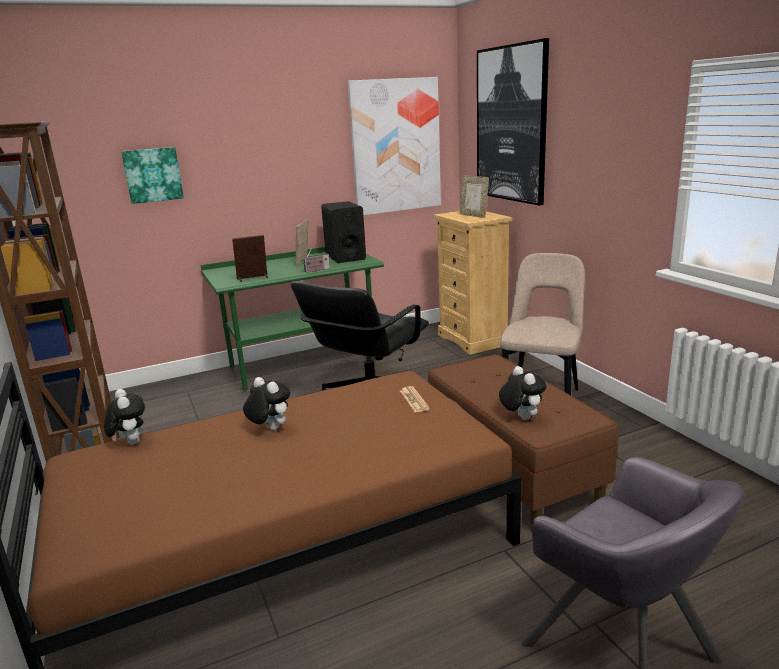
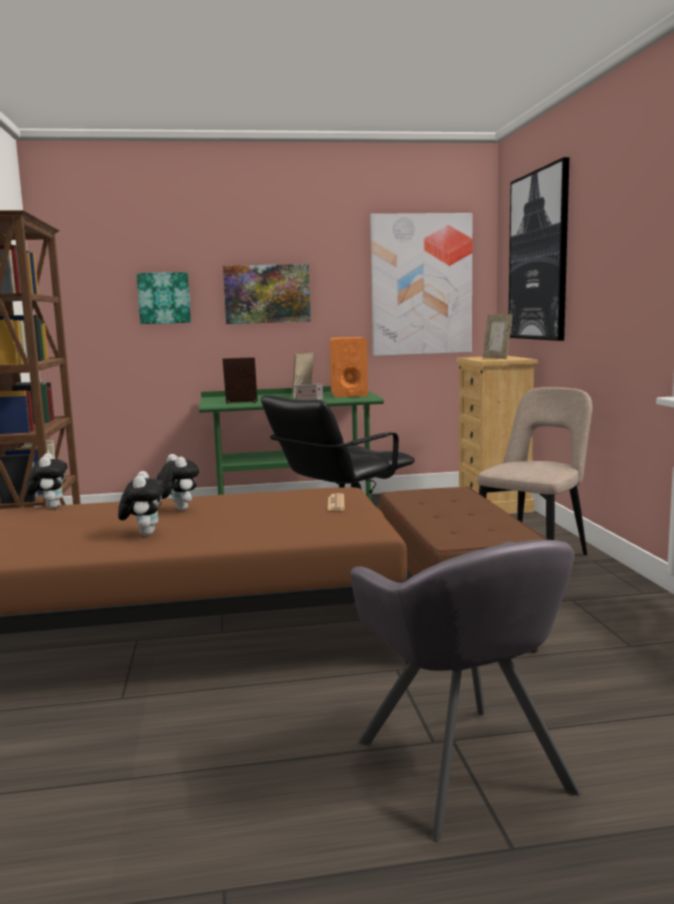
camera: 15 degrees right, 10 degrees down
black speaker [321,201,366,263] -> orange speaker [330,337,368,397]
plush toy [499,366,546,420] -> plush toy moved to [118,471,164,536]
none -> picture [223,264,311,324]

